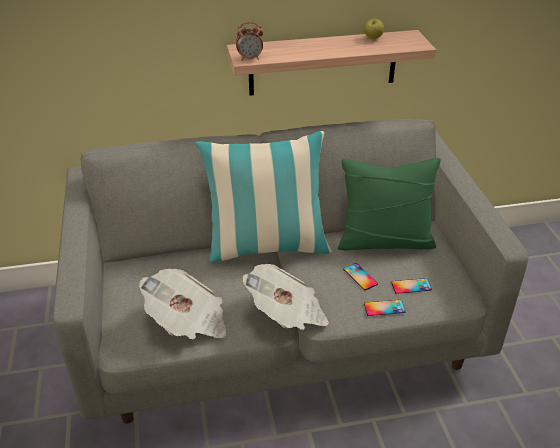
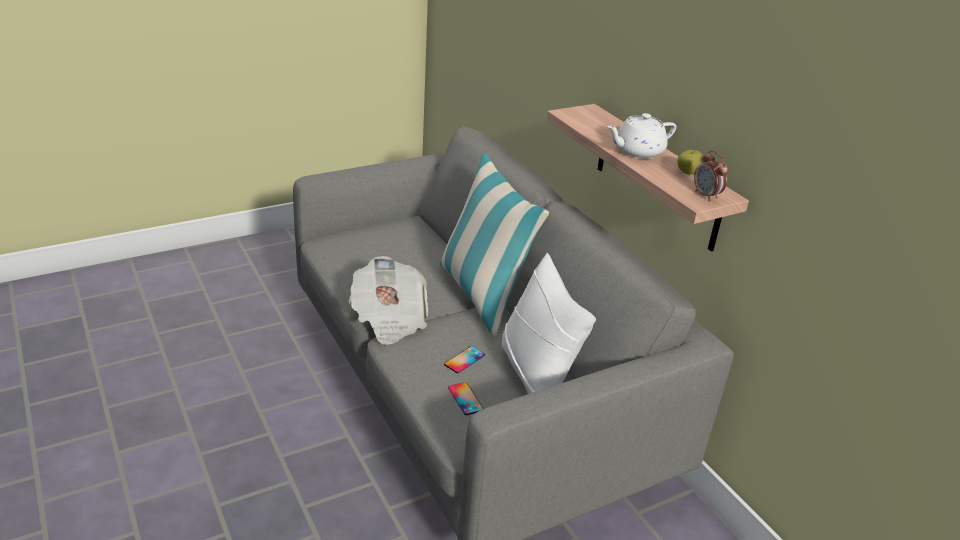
camera: 70 degrees right, 5 degrees down
newspaper [139,269,226,340] -> none
alarm clock [236,22,263,60] -> alarm clock moved to [694,150,728,201]
green pillow [338,158,441,250] -> white pillow [502,253,596,394]
phone [364,300,406,316] -> none
none -> white teapot [607,113,677,159]

